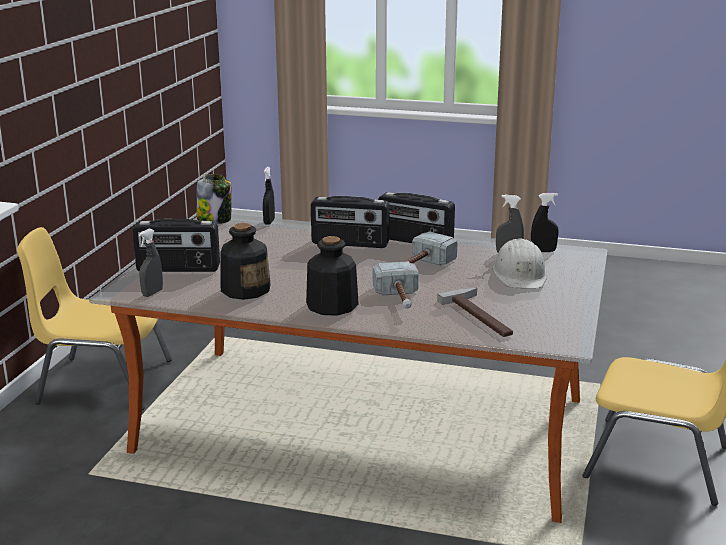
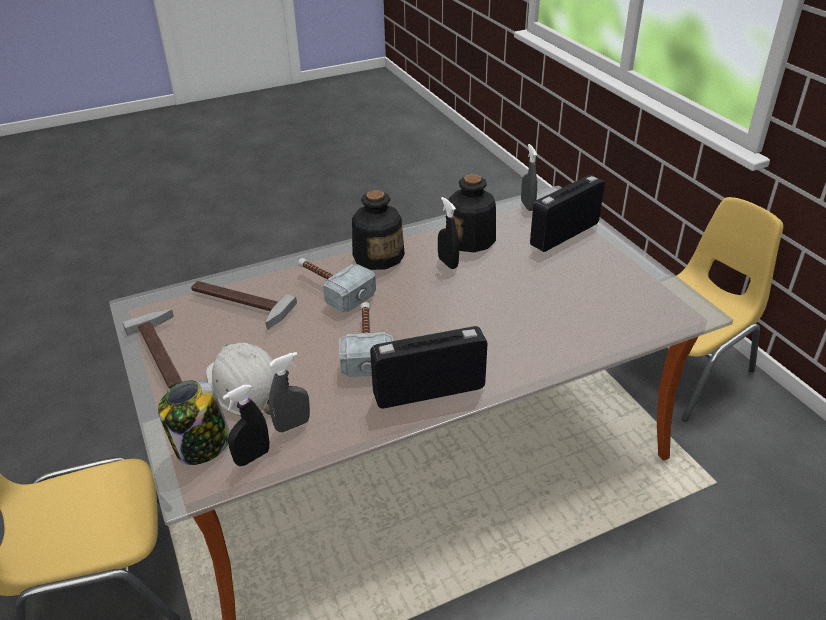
camera: 140 degrees right, 15 degrees up
jar [196,174,232,224] -> jar moved to [158,380,230,465]
black spray bottle [263,167,275,225] -> black spray bottle moved to [438,197,459,269]
radio [311,196,390,248] -> none
none -> hammer [122,309,182,389]

